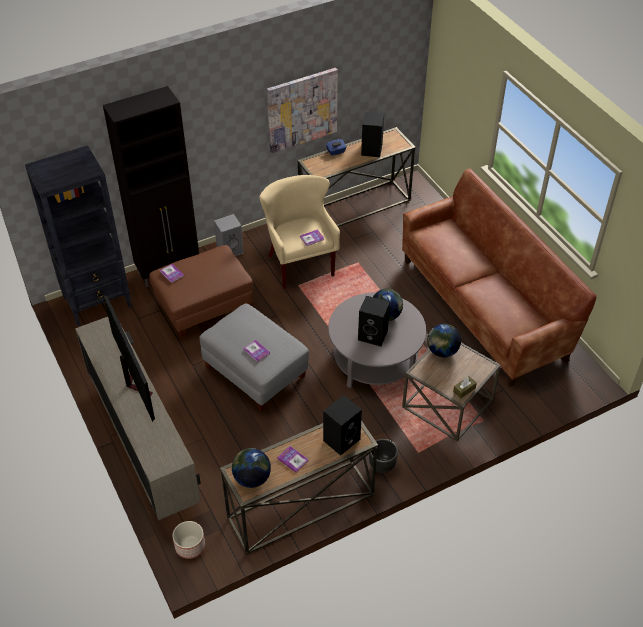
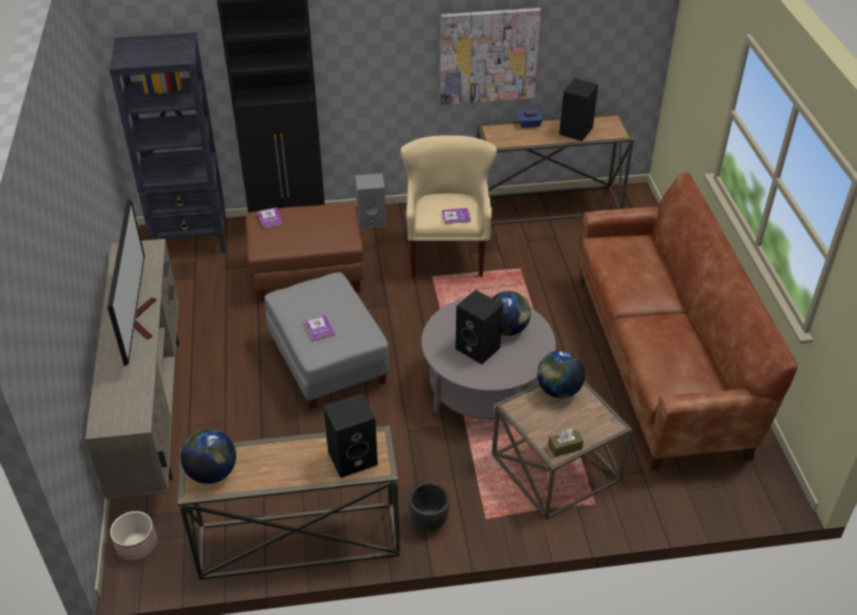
camera: 20 degrees right, 5 degrees down
book [277,446,309,473] -> none

